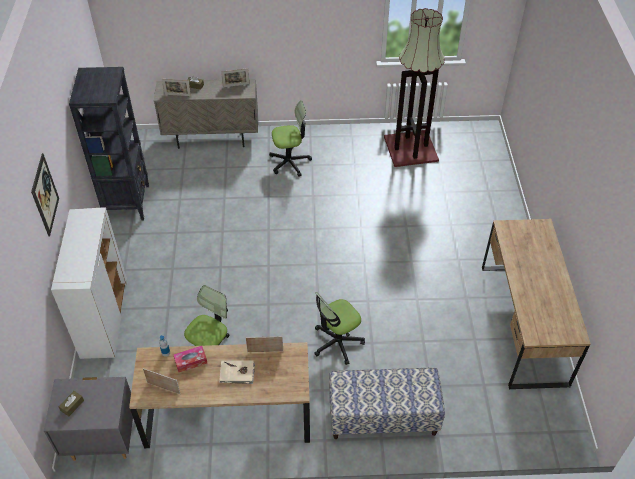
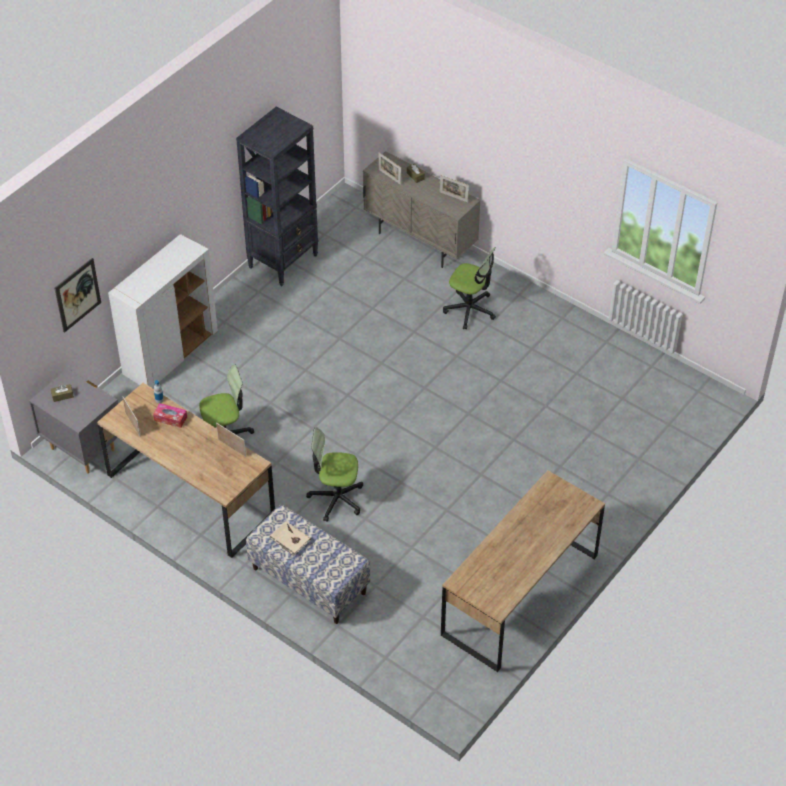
camera: 40 degrees right, 0 degrees up
picture [31,153,59,237] -> picture moved to [55,258,101,333]
beige book [219,360,255,384] -> beige book moved to [270,521,311,556]
floor lamp [384,8,445,167] -> none

